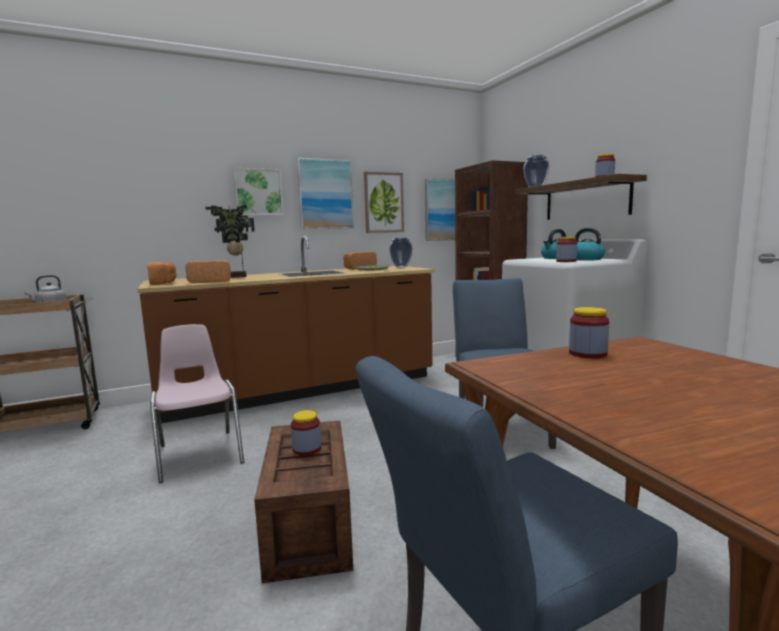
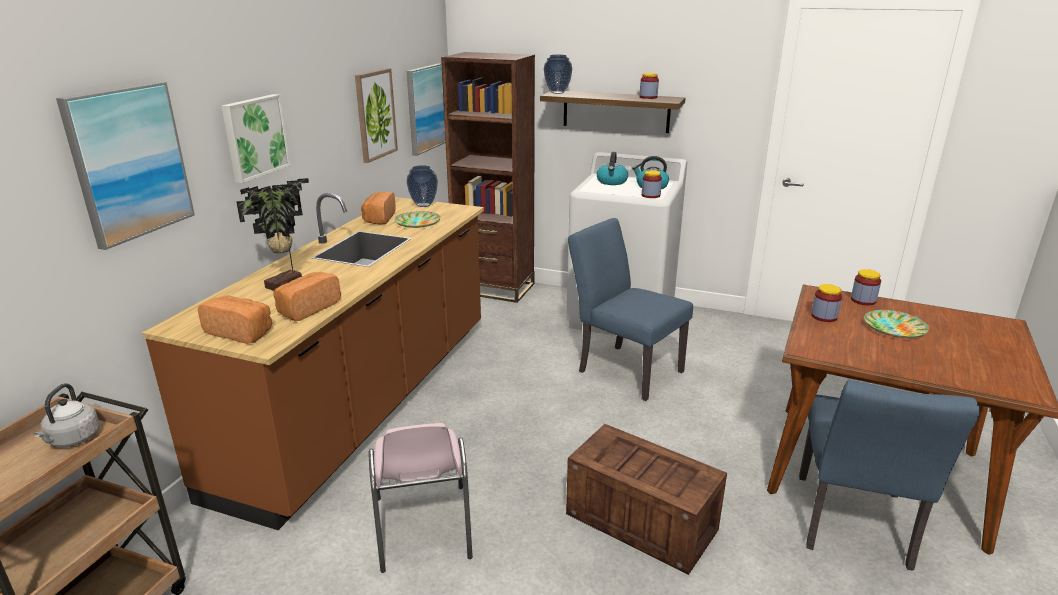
camera: 45 degrees left, 15 degrees up
pink chair [150,324,244,483] -> pink chair turned 120 degrees counterclockwise [369,423,473,573]
jar [291,410,321,455] -> jar moved to [851,269,881,305]
picture [297,158,354,229] -> picture moved to [56,81,195,250]
none -> plate [864,310,929,338]

